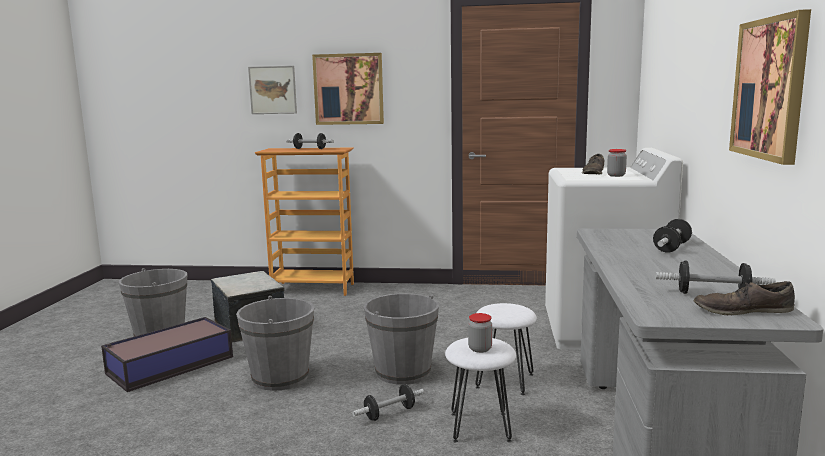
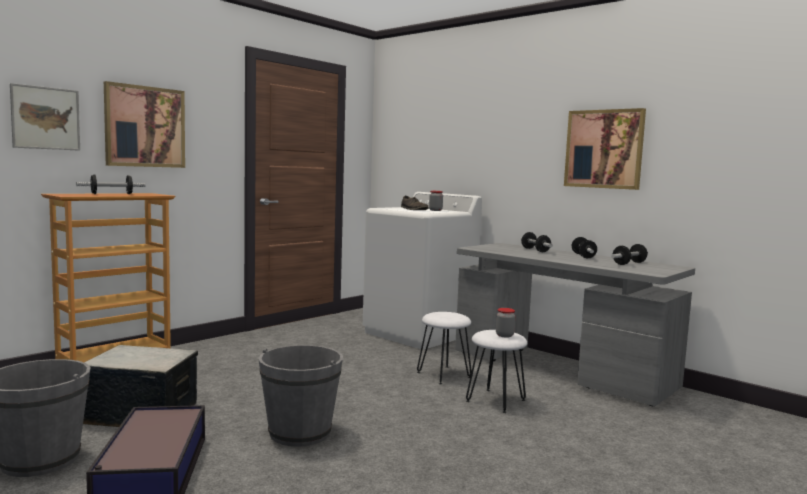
camera: 55 degrees left, 5 degrees down
dumbbell [352,384,424,421] -> dumbbell moved to [572,237,597,259]
grey bucket [364,293,439,385] -> none
brown shoe [693,281,795,315] -> none

